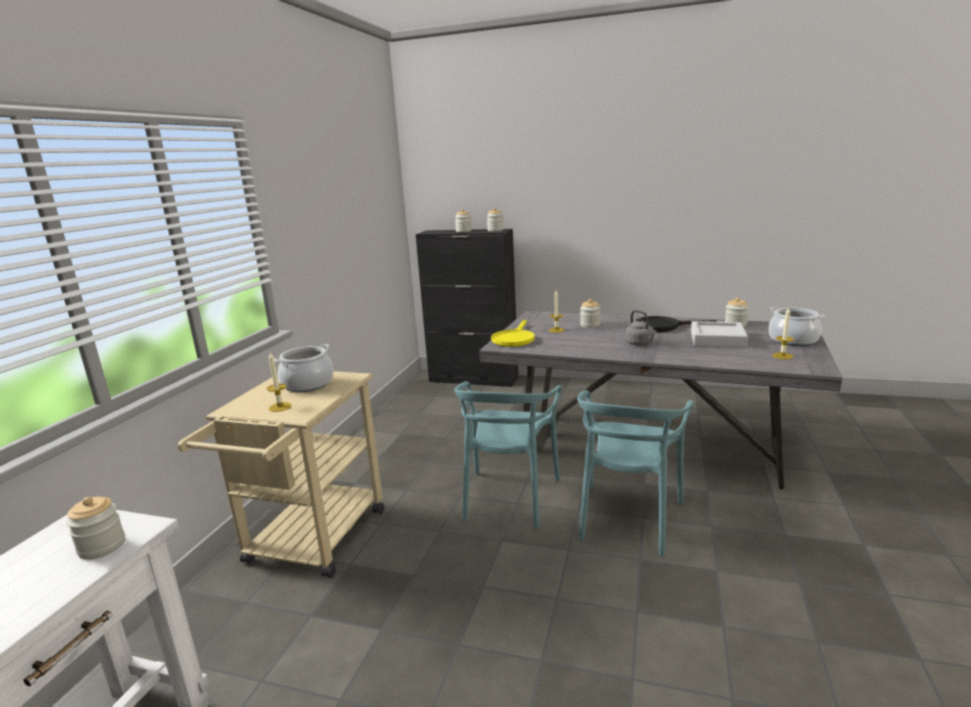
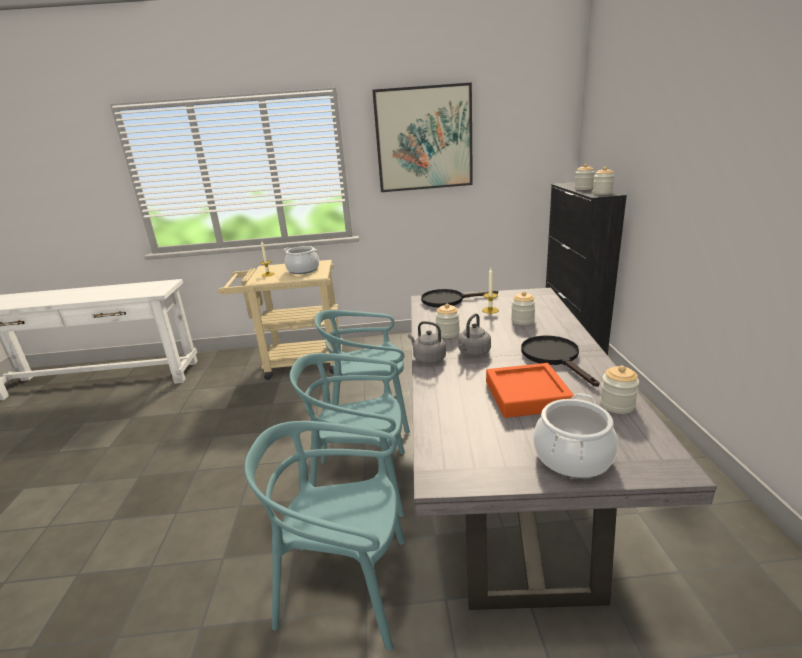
camera: 70 degrees right, 5 degrees up
jar [66,497,125,560] -> jar moved to [435,304,460,338]
yellow frying pan [491,320,535,347] -> black frying pan [421,289,498,307]
grey tray [691,321,748,348] -> orange tray [486,363,574,418]
candle [772,307,794,359] -> none
none -> turquoise chair [245,421,405,651]
none -> picture [372,82,473,192]
none -> grey kettle [408,321,446,364]

